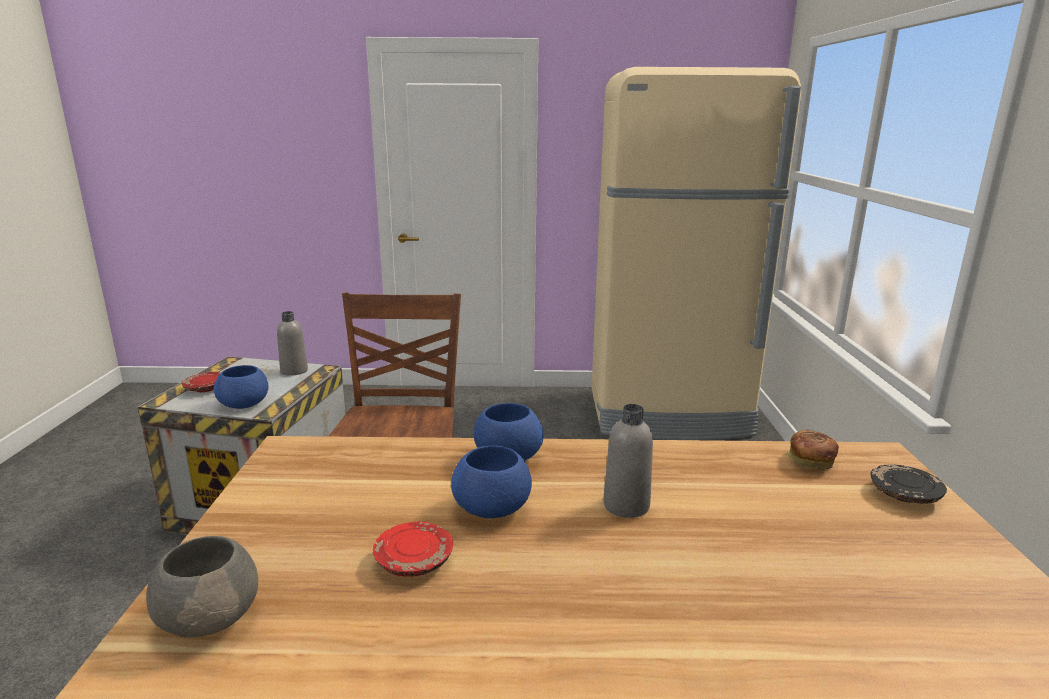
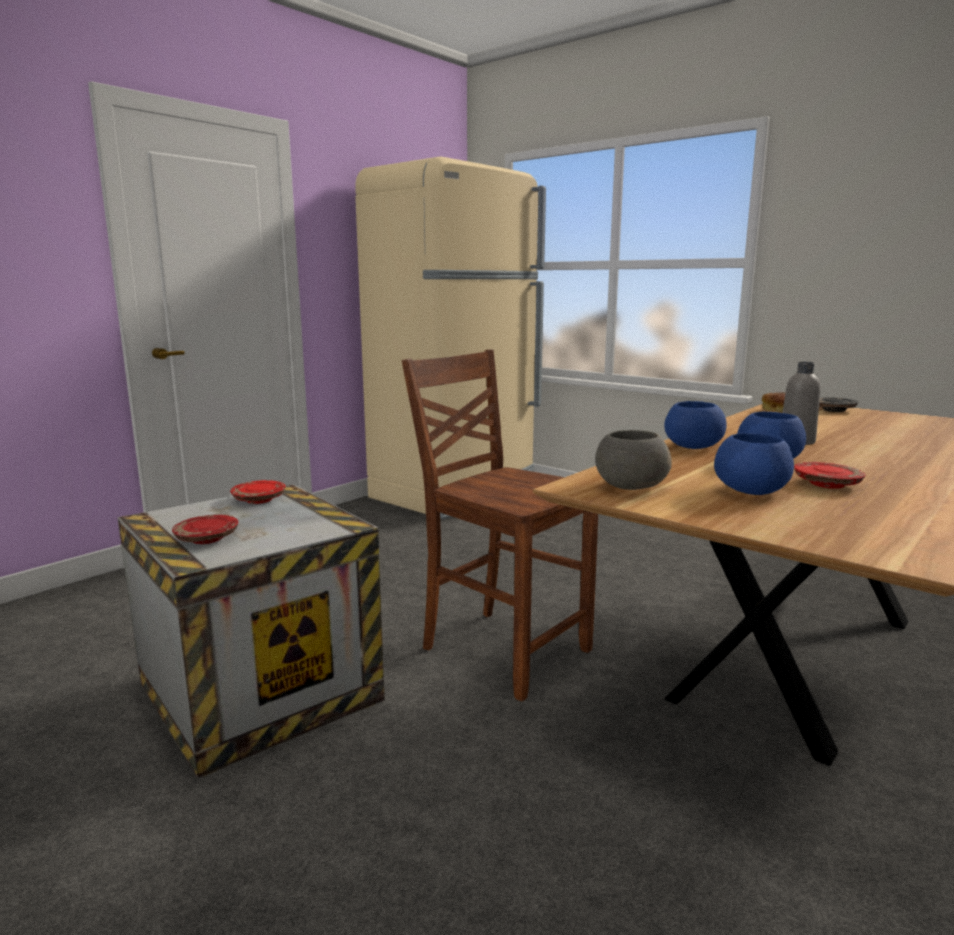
camera: 50 degrees left, 5 degrees down
grey bowl [146,536,258,637] -> grey bowl moved to [595,430,672,490]
blue bowl [214,365,269,409] -> blue bowl moved to [714,433,794,495]
grey bottle [277,311,308,376] -> red plate [230,480,285,504]

